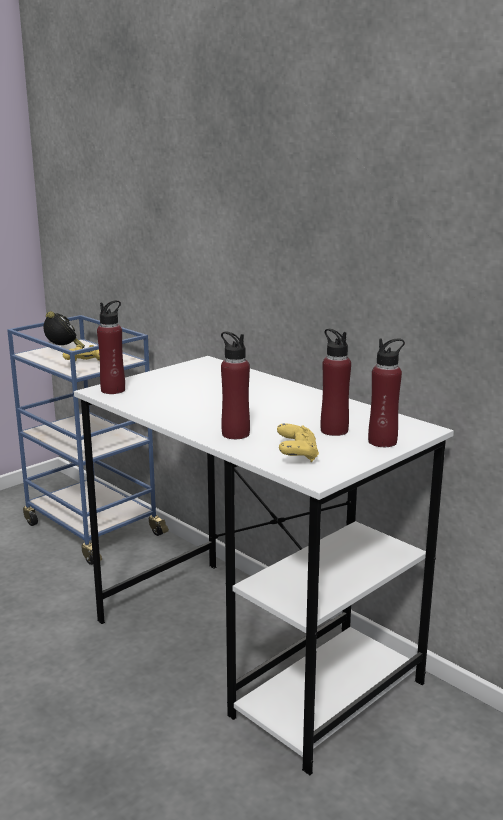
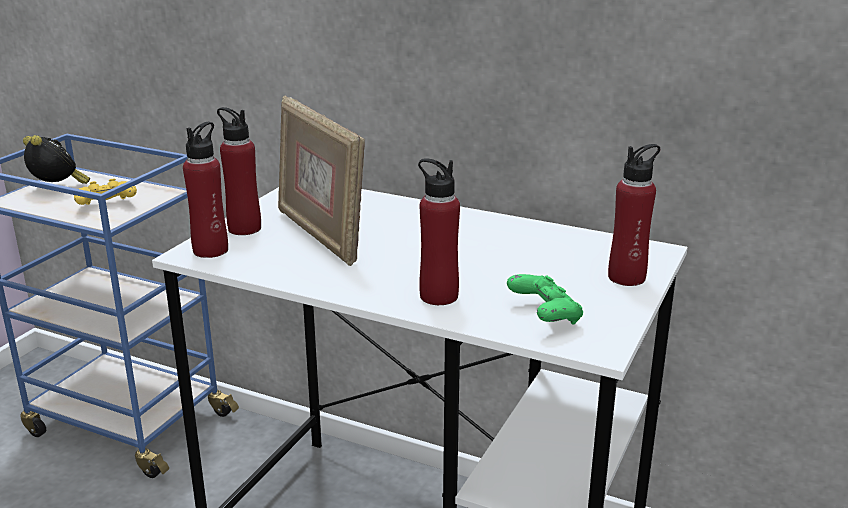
camera: 20 degrees left, 5 degrees up
yellow game controller [277,423,319,462] -> green game controller [507,274,583,325]
red bottle [320,329,351,436] -> red bottle moved to [217,107,261,235]
none -> picture frame [278,96,365,266]

